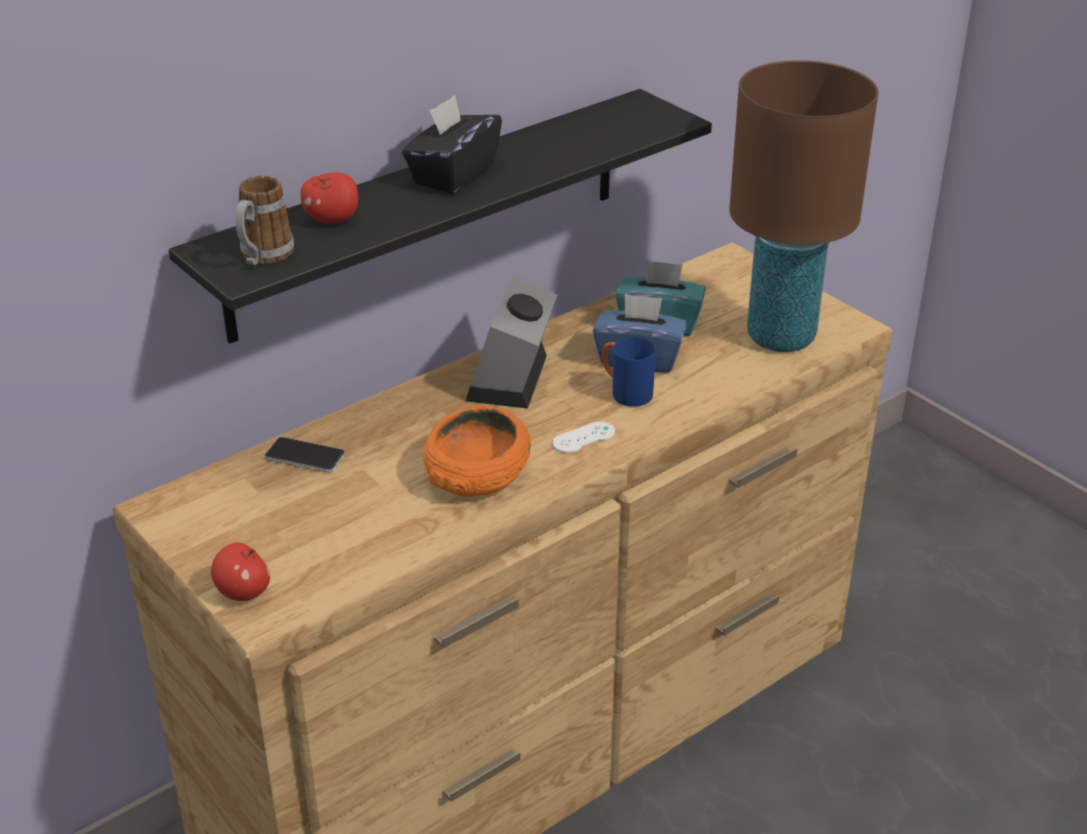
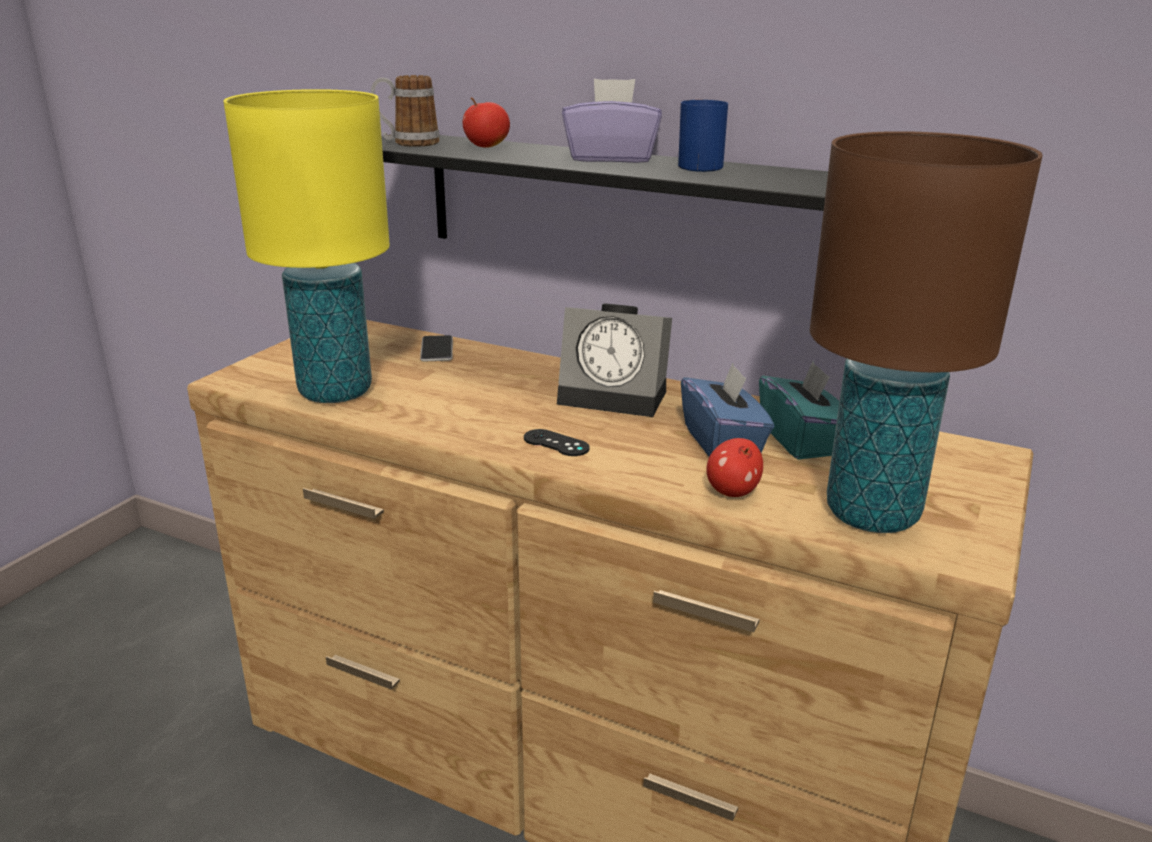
camera: 65 degrees right, 10 degrees down
apple [211,542,270,601] -> apple moved to [706,438,763,497]
black tissue box [402,95,502,194] -> purple tissue box [562,79,662,163]
orange bowl [423,405,531,497] -> none
alarm clock [466,277,557,409] -> alarm clock turned 150 degrees counterclockwise [557,303,672,417]
white game controller [553,422,615,453] -> black game controller [524,429,590,456]
blue mug [602,337,656,407] -> blue mug moved to [678,100,728,172]
none -> yellow table lamp [223,89,390,403]

